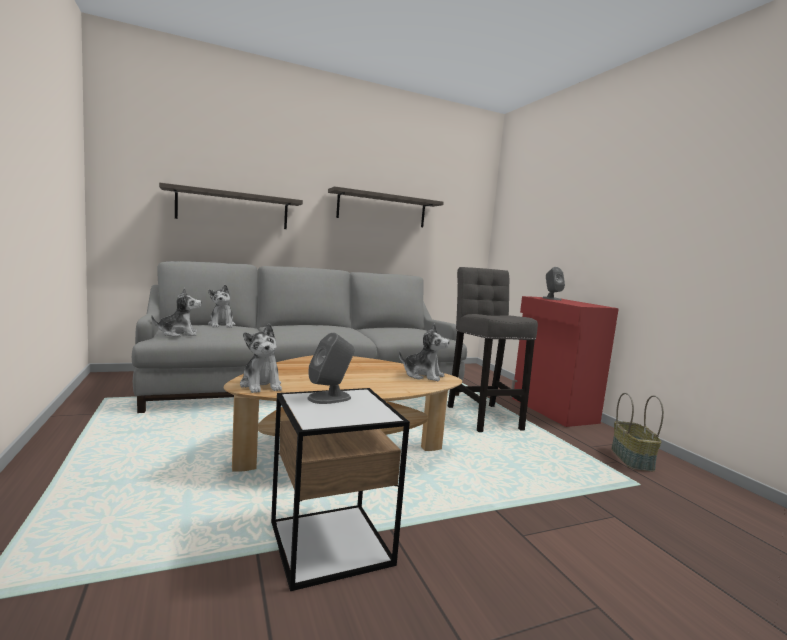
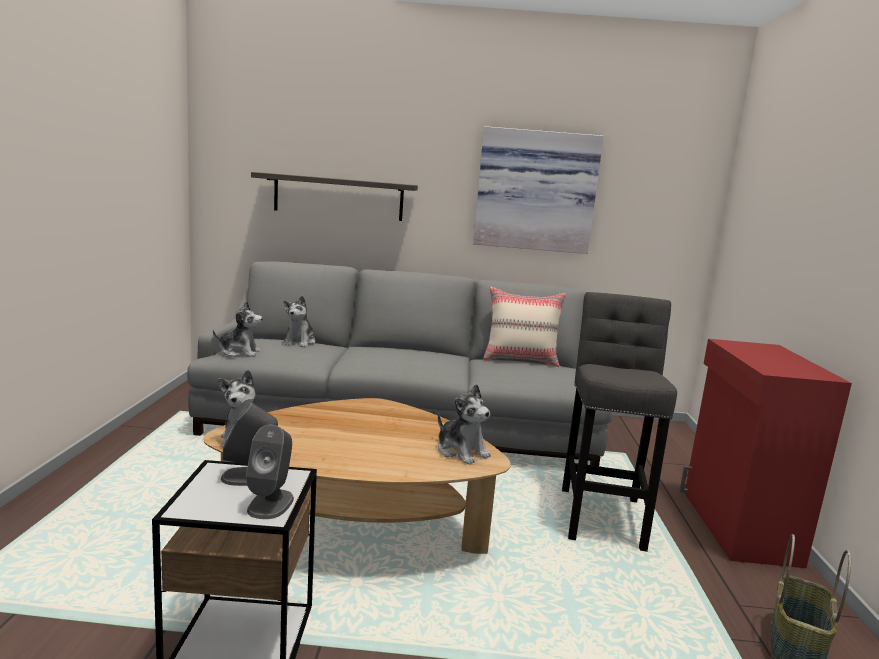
camera: 25 degrees right, 5 degrees up
shelf [328,186,444,227] -> picture [473,126,604,254]
grey speaker [542,267,565,300] -> grey speaker moved to [246,425,294,519]
none -> beige pillow [483,287,566,367]

